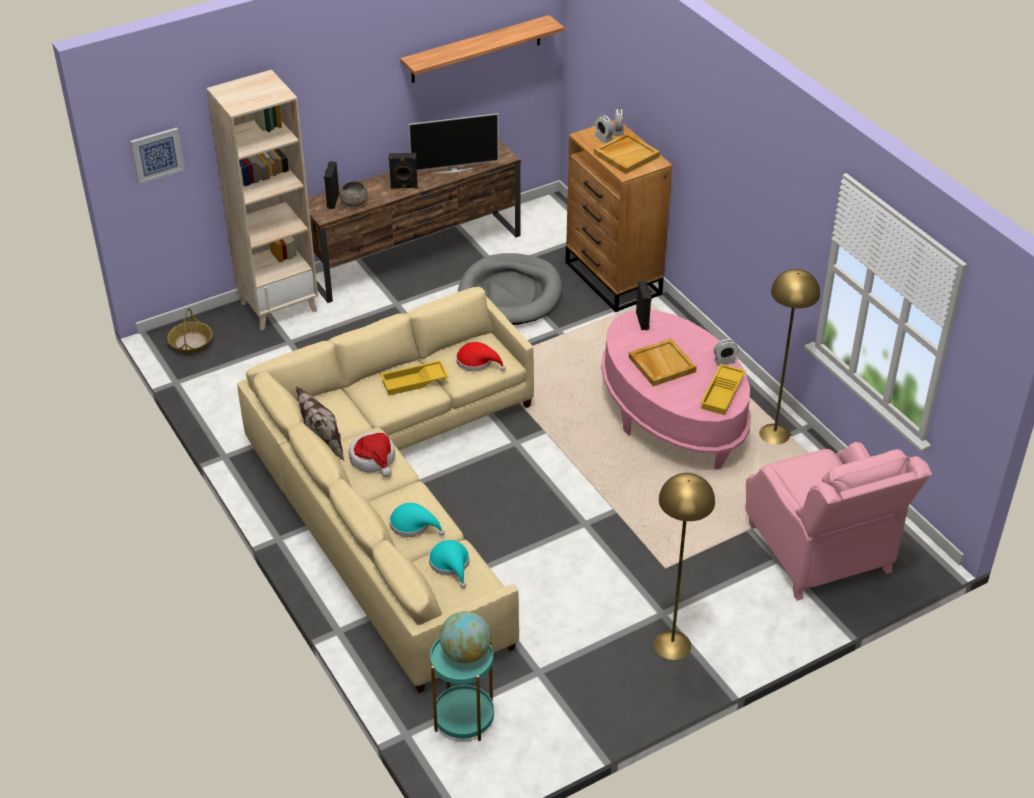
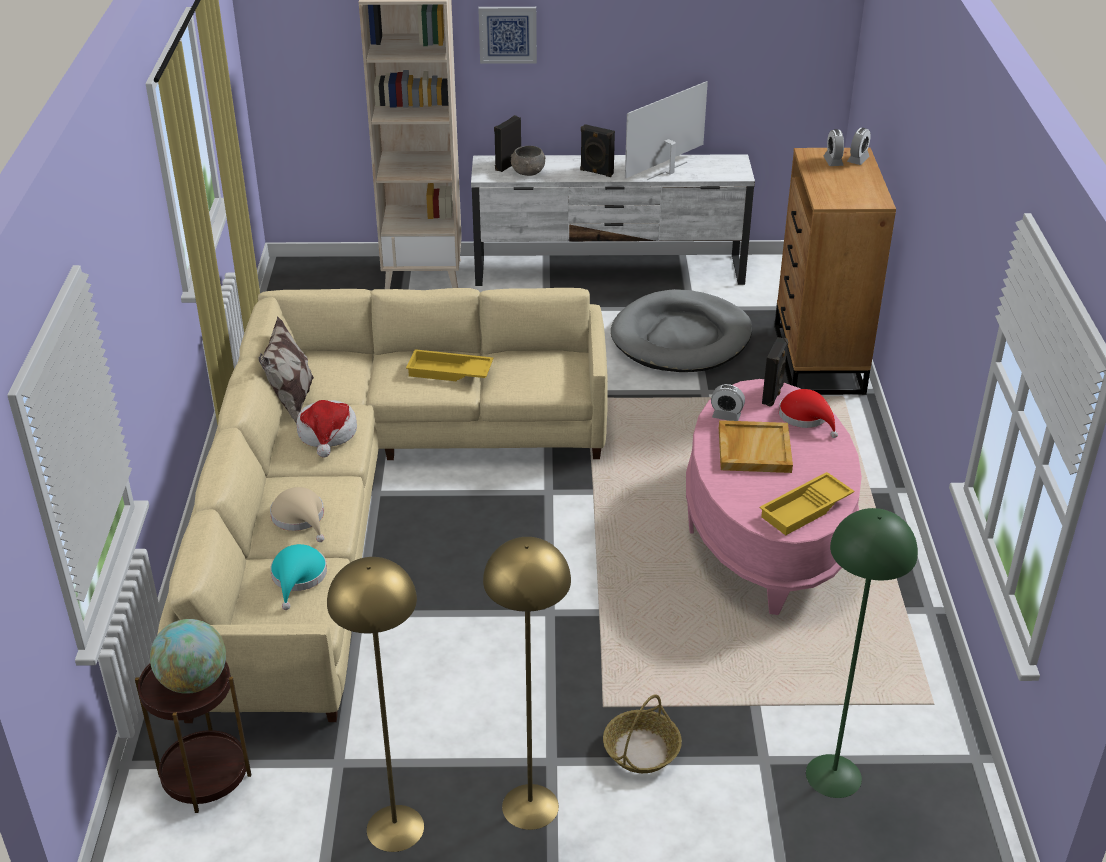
camera: 30 degrees right, 5 degrees down
picture [130,127,185,184] -> picture moved to [478,7,537,64]
basket [167,308,213,353] -> basket moved to [603,694,682,773]
brown tv stand [308,139,521,303] -> white tv stand [471,154,755,286]
turquoise hat [390,503,445,537] -> beige hat [270,487,324,542]
shelf [400,15,564,83] -> none
television [408,113,499,174] -> television turned 120 degrees clockwise [625,81,708,180]
turquoise side table [430,637,494,741] -> brown side table [135,661,251,813]
red hat [456,342,506,371] -> red hat moved to [779,389,838,438]
beige tray [594,132,660,174] -> none
alarm clock [714,339,739,366] -> alarm clock moved to [711,384,745,421]
pink armchair [745,442,932,601] -> green floor lamp [806,508,918,798]
yellow floor lamp [759,269,820,445] -> yellow floor lamp moved to [327,557,424,852]

